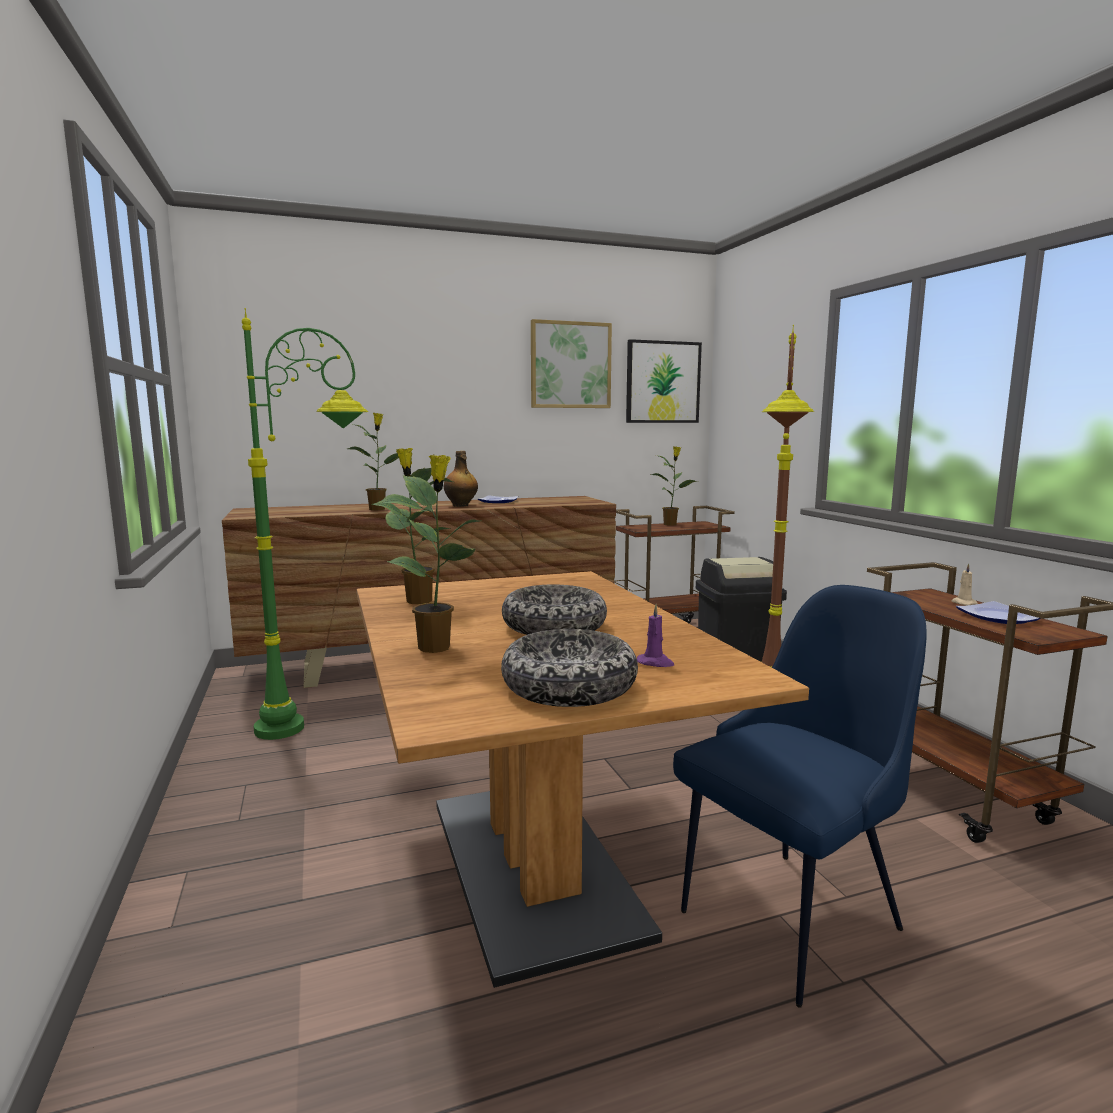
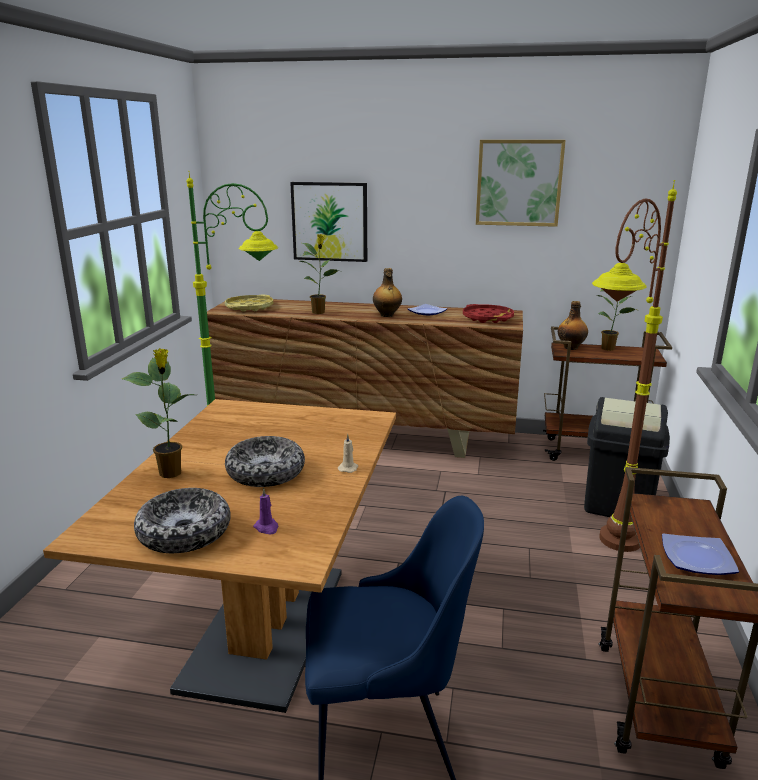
camera: 30 degrees right, 10 degrees up
potted plant [371,448,453,604] -> none
picture [626,339,702,423] -> picture moved to [290,182,367,262]
beige candle [952,563,978,606] -> beige candle moved to [338,434,358,473]
none -> yellow tray [225,295,273,312]
none -> red tray [463,304,514,323]
none -> bottle [558,301,588,350]

